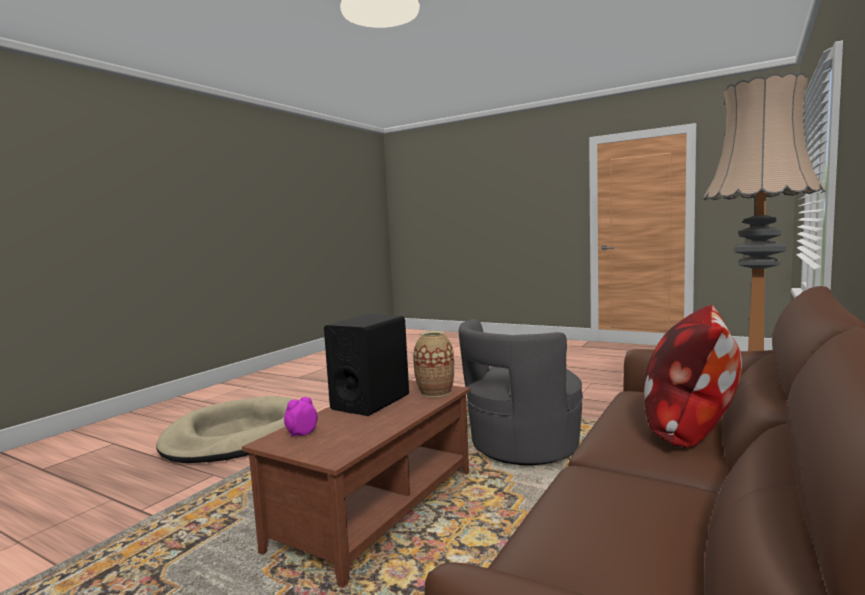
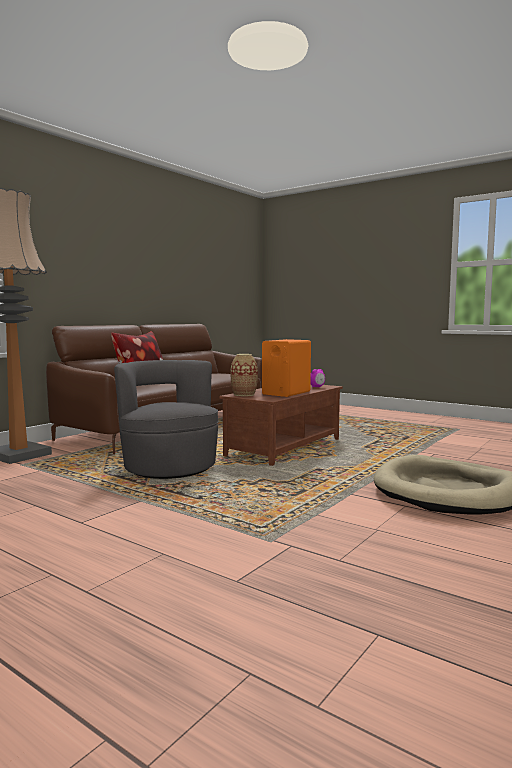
camera: 175 degrees left, 0 degrees up
black speaker [324,314,409,416] -> orange speaker [262,339,311,397]
grey armchair [459,319,583,465] -> grey armchair turned 90 degrees counterclockwise [114,360,219,479]

